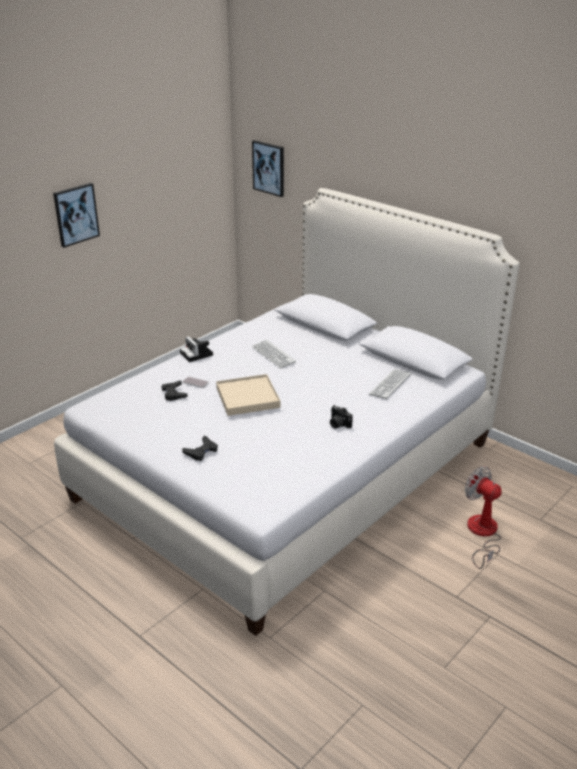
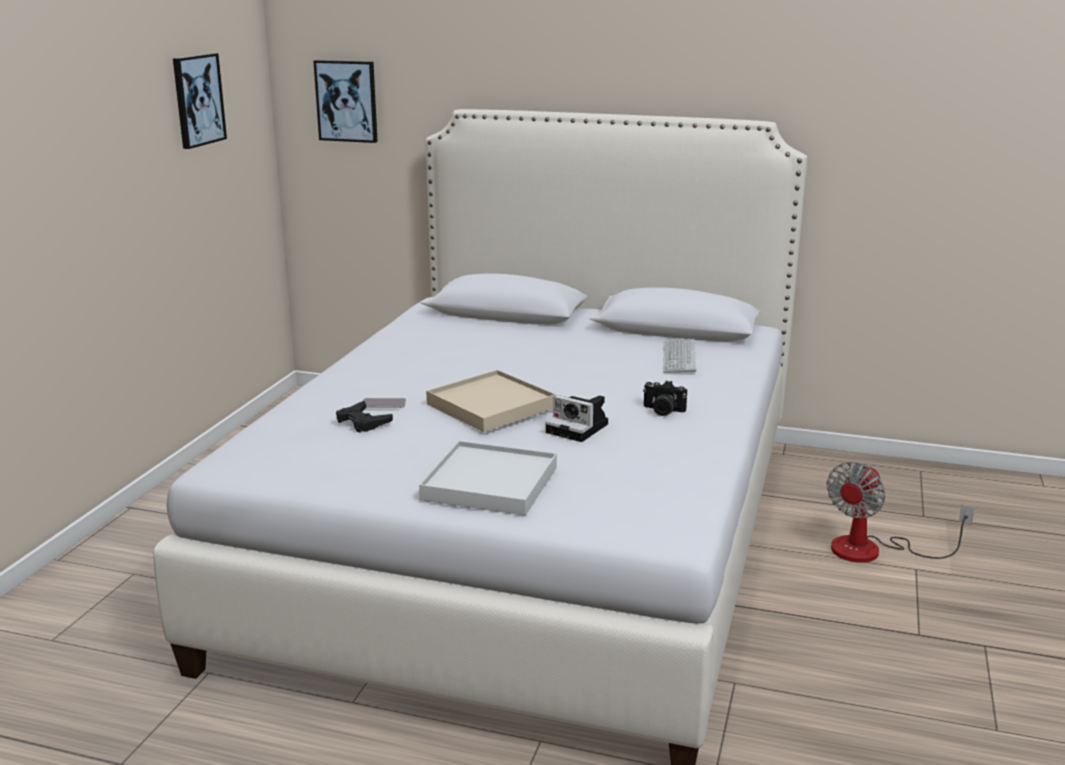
camera: 25 degrees left, 10 degrees down
picture [53,183,100,248] -> picture moved to [173,53,227,149]
camera [180,336,213,362] -> camera moved to [546,395,608,442]
black game controller [182,436,218,461] -> white tray [419,441,557,516]
keyboard [252,340,296,369] -> none
fan [465,466,502,569] -> fan turned 75 degrees counterclockwise [826,462,974,563]

